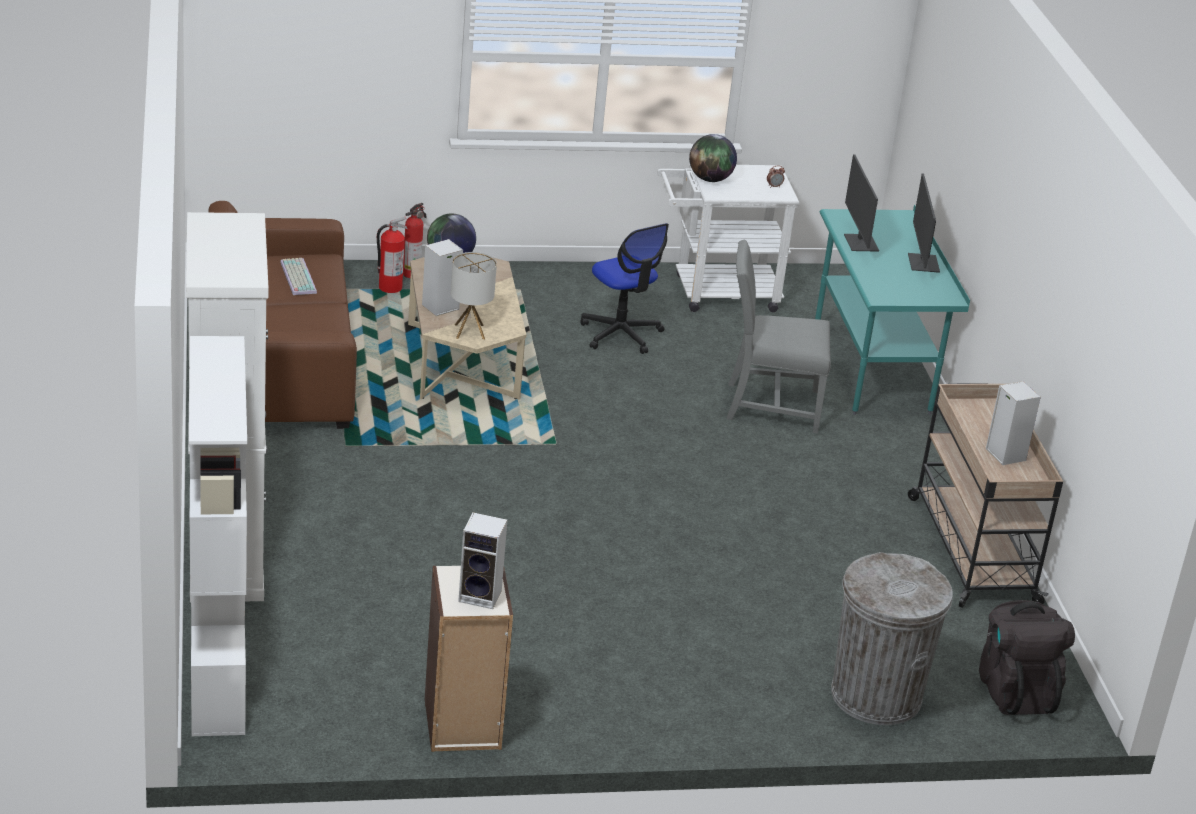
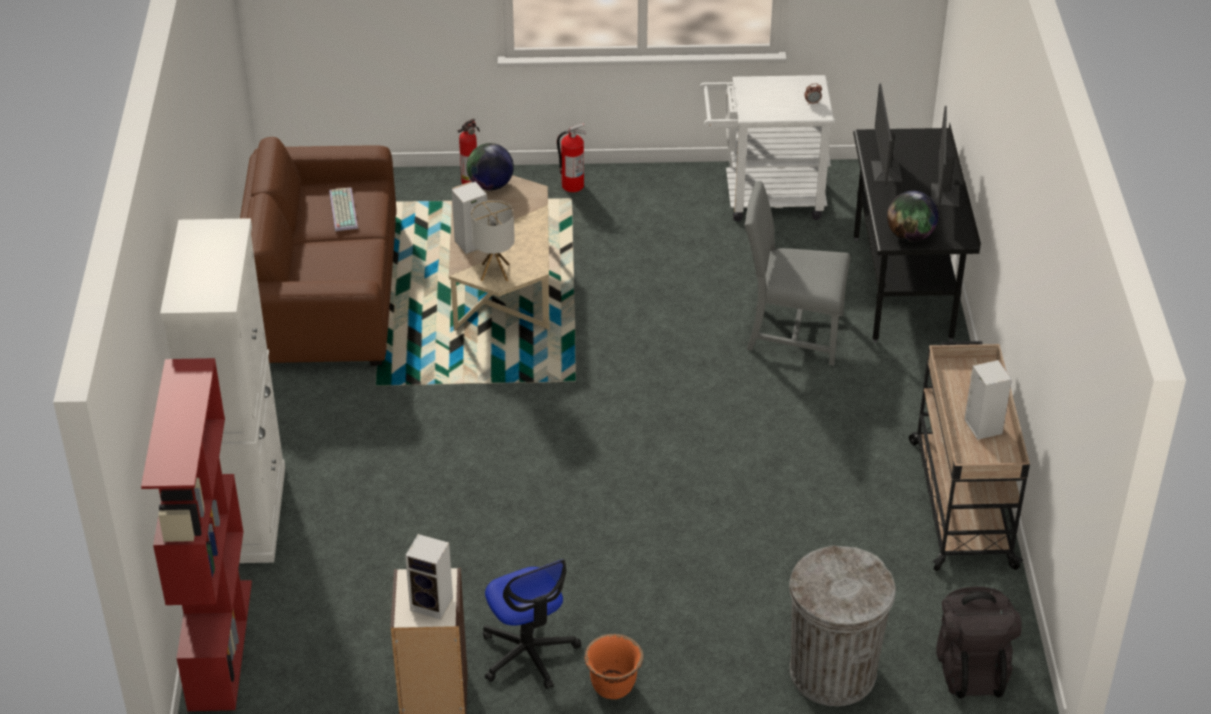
camera: 10 degrees right, 10 degrees up
white bookcase [189,336,247,736] -> red bookcase [141,358,252,711]
fire extinguisher [377,217,408,293] -> fire extinguisher moved to [557,123,586,192]
office chair [580,223,669,354] -> office chair moved to [483,559,581,689]
globe [689,134,737,182] -> globe moved to [887,191,938,242]
turquoise desk [815,204,970,415] -> black desk [853,123,981,343]
none -> orange planter [585,634,643,699]

